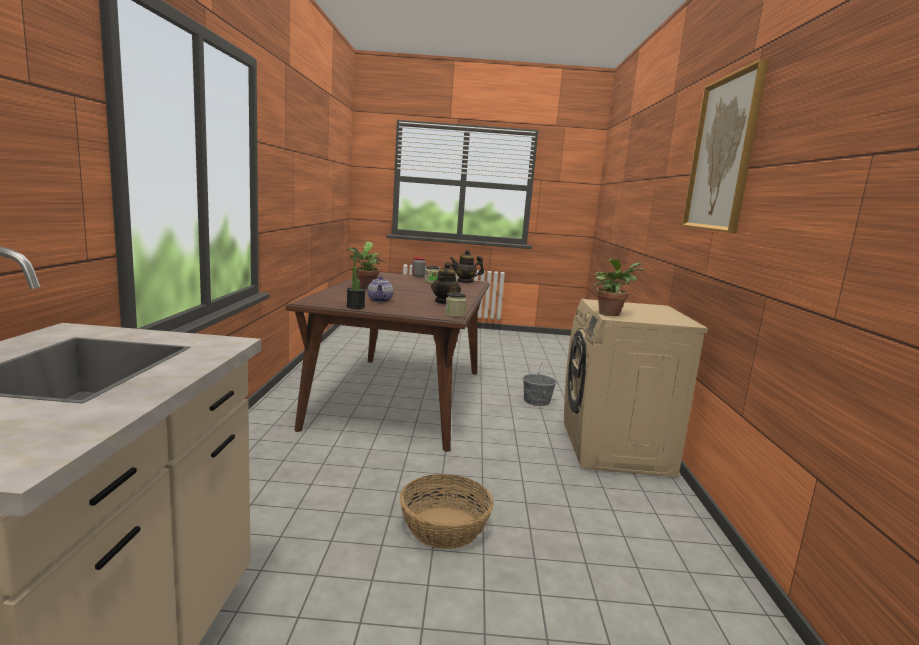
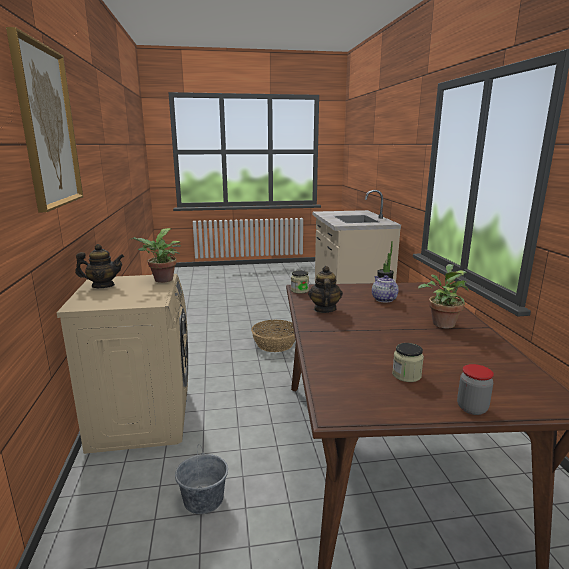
camera: 170 degrees right, 5 degrees up
teapot [450,250,484,283] -> teapot moved to [75,244,124,288]

